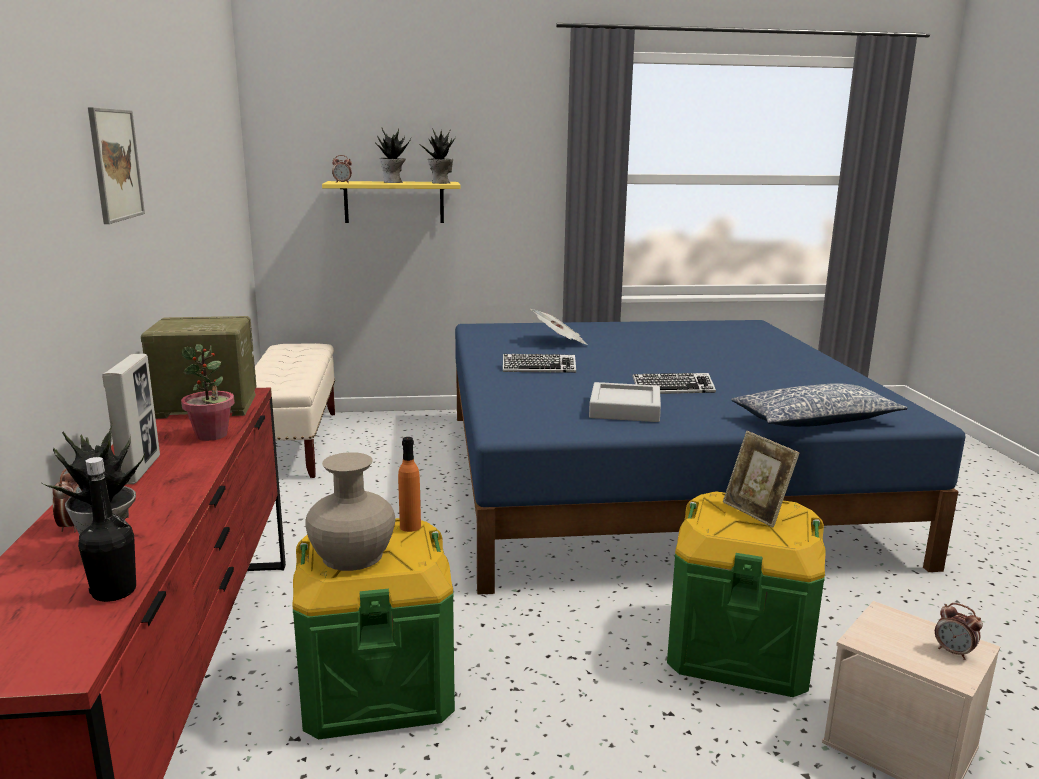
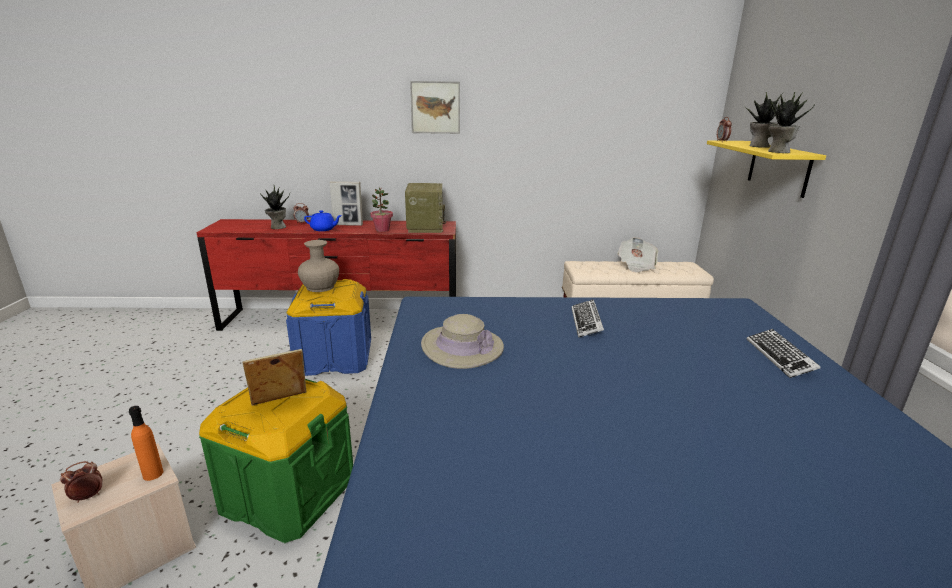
camera: 95 degrees right, 5 degrees up
black bottle [78,457,136,602] -> none
green storage box [292,518,455,739] -> blue storage box [286,279,371,376]
orange bottle [398,437,421,532] -> orange bottle moved to [129,406,163,481]
newspaper [530,309,588,345] -> newspaper moved to [617,237,658,272]
grey tray [589,382,661,422] -> beige hat [421,314,504,369]
keyboard [632,373,716,394] -> keyboard moved to [747,329,821,378]
pillow [731,383,908,427] -> none
none -> blue teapot [304,210,342,231]

